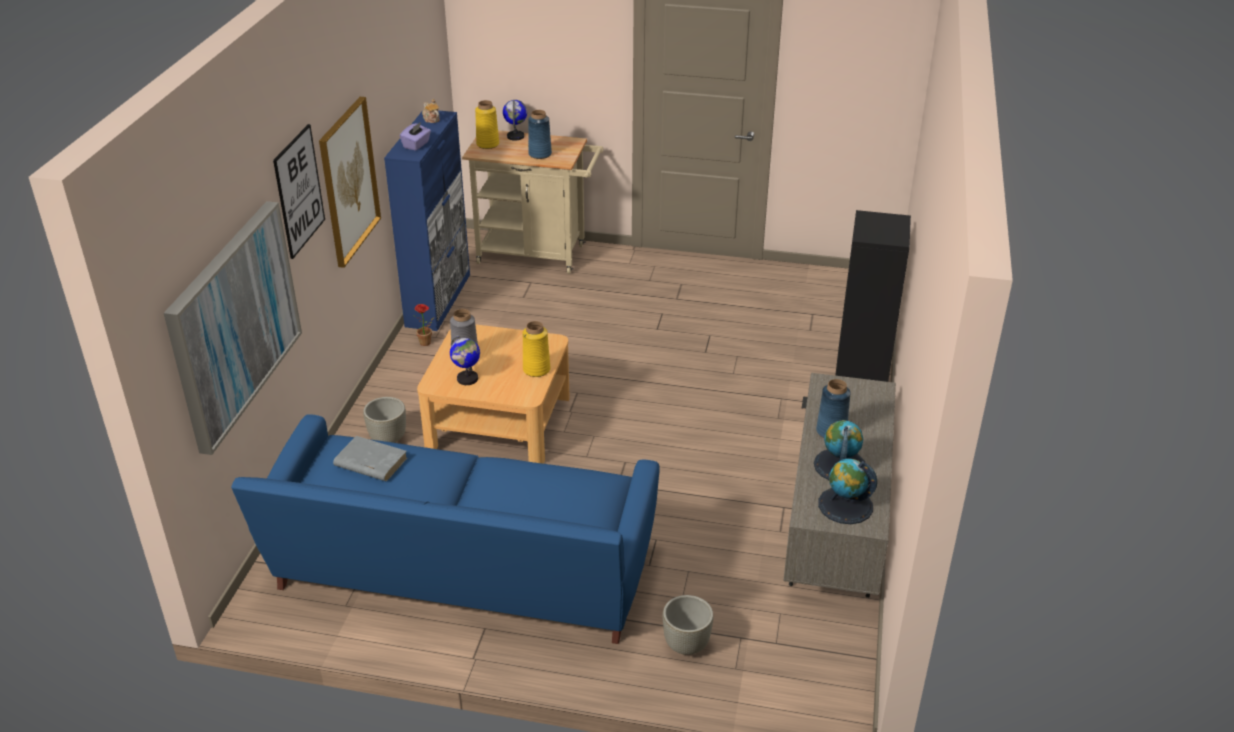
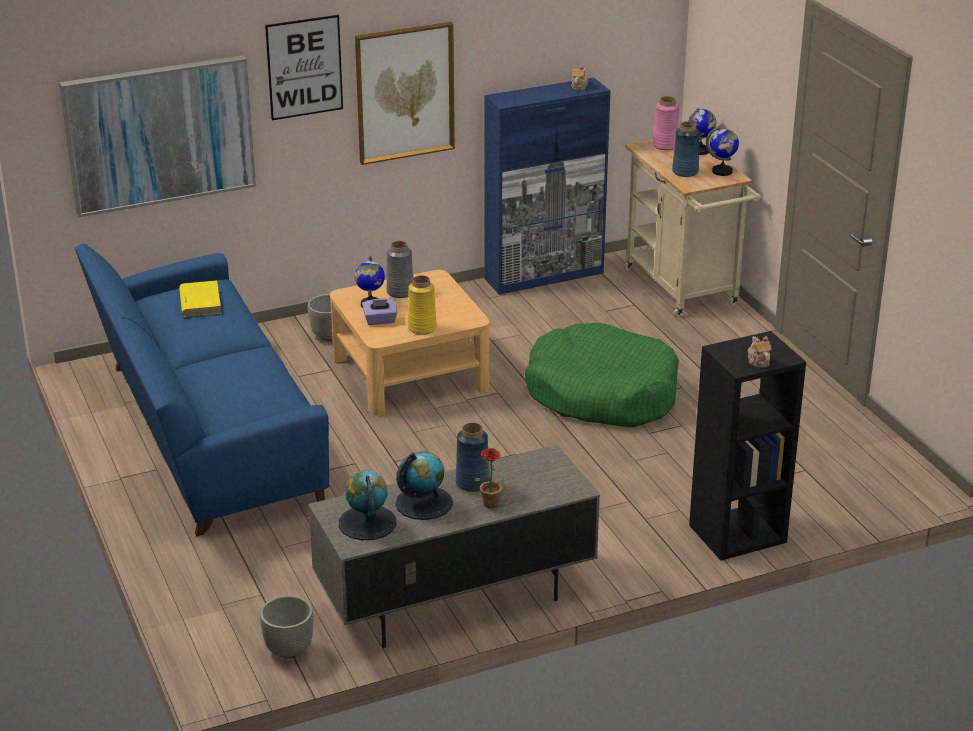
camera: 55 degrees right, 5 degrees down
grey book [333,436,407,481] -> yellow book [179,280,222,317]
purple tissue box [400,122,431,151] -> purple tissue box moved to [362,298,398,325]
potted plant [413,304,434,346] -> potted plant moved to [474,448,513,508]
yellow vase [475,100,499,149] -> pink vase [653,96,679,150]
grey planter [663,595,713,655] -> grey planter moved to [260,595,314,658]
none -> green dog bed [525,323,679,427]
none -> globe [706,126,739,176]
none -> teapot [747,336,772,368]

